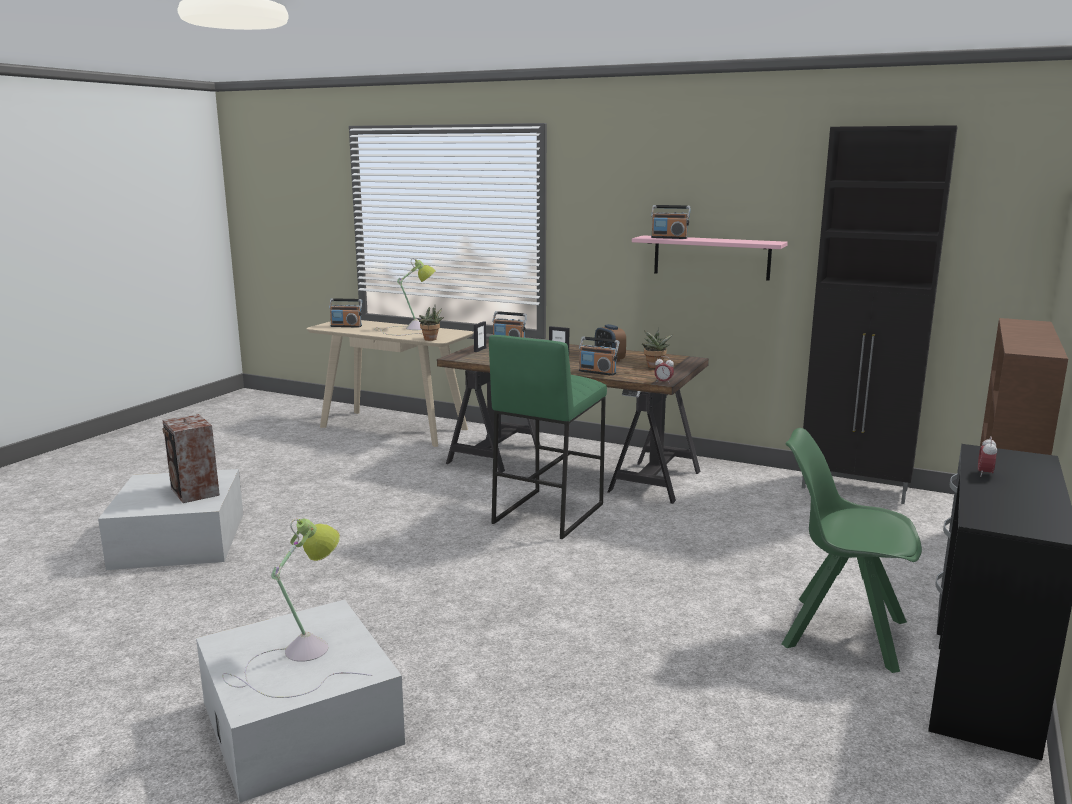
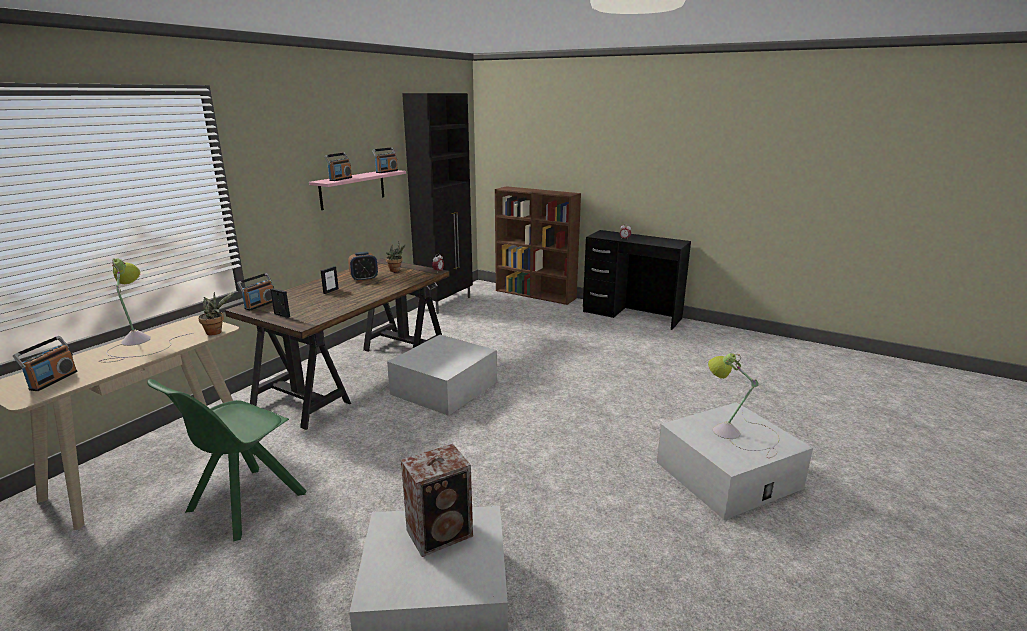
camera: 85 degrees left, 5 degrees up
green stool [489,335,607,539] -> white storage box [387,335,497,416]
radio [579,337,619,376] -> radio moved to [372,147,398,173]
green chair [782,428,922,673] -> green chair moved to [147,379,307,541]

